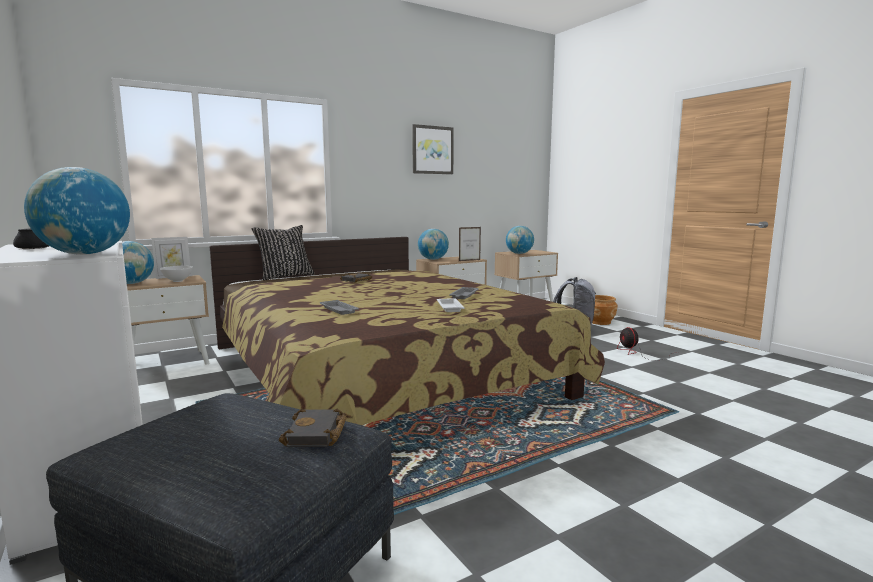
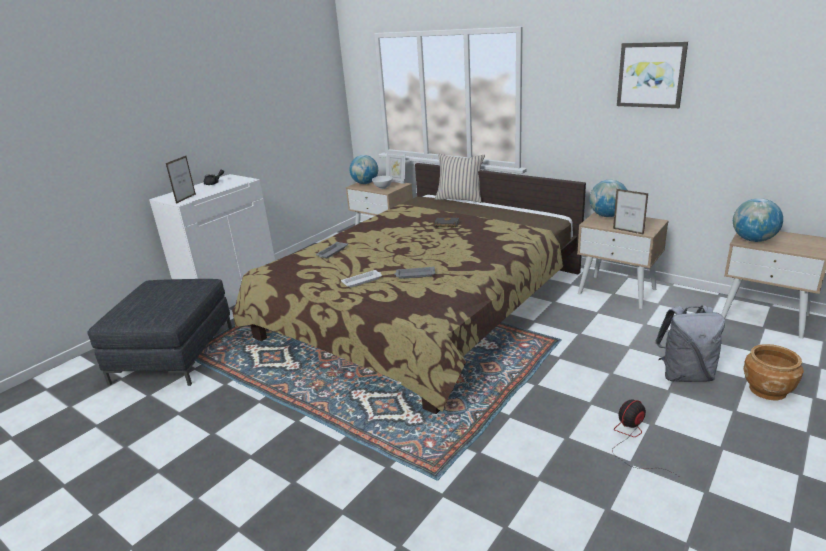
camera: 70 degrees right, 15 degrees up
globe [24,167,130,255] -> picture frame [166,156,196,204]
black pillow [251,225,314,280] -> beige pillow [435,154,485,203]
black book [279,408,347,447] -> none

